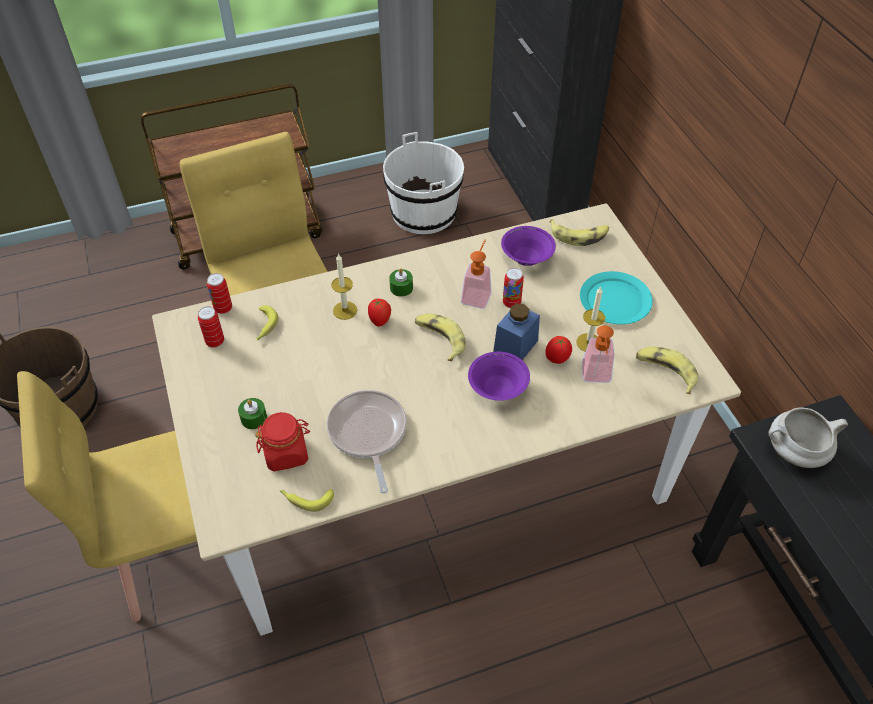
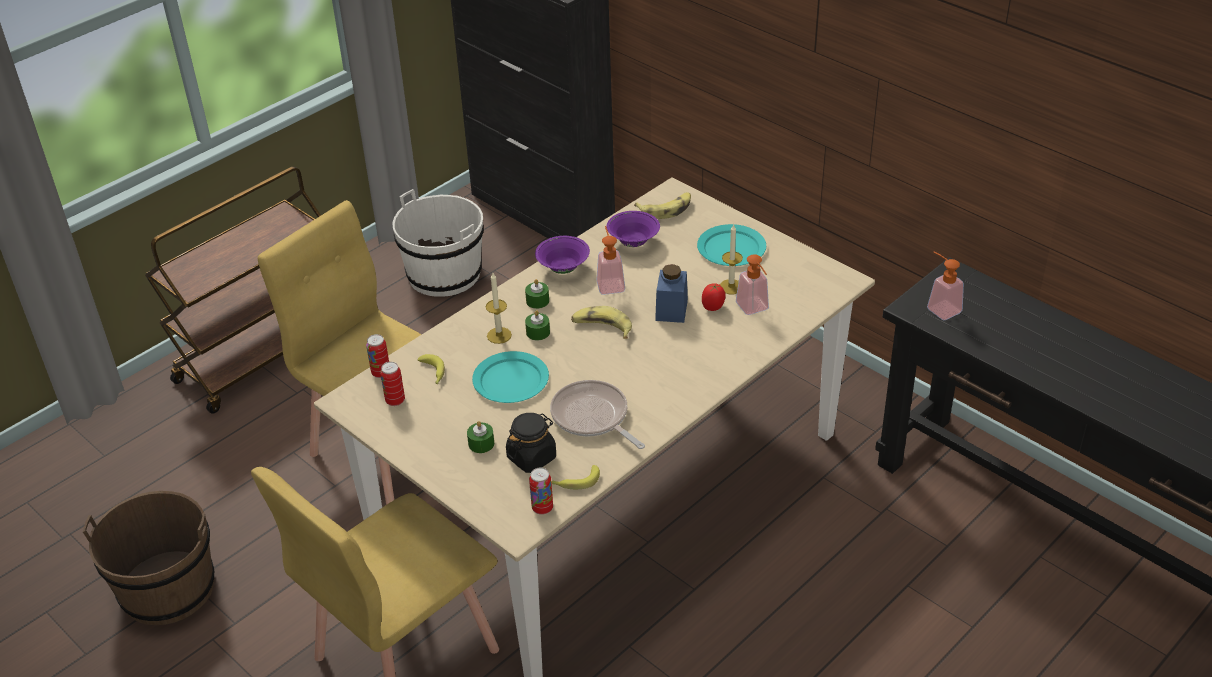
camera: 25 degrees left, 10 degrees down
red jar [255,412,310,471] -> black jar [506,413,556,473]
tomato [368,299,391,327] -> green candle [525,310,550,341]
purple bowl [468,352,530,401] -> purple bowl moved to [535,236,590,274]
can [503,268,524,308] -> can moved to [529,468,553,515]
banana [636,347,698,394] -> none
white cooking pot [768,407,848,468] -> soap dispenser [927,252,964,320]
none -> turquoise plate [472,351,549,403]

